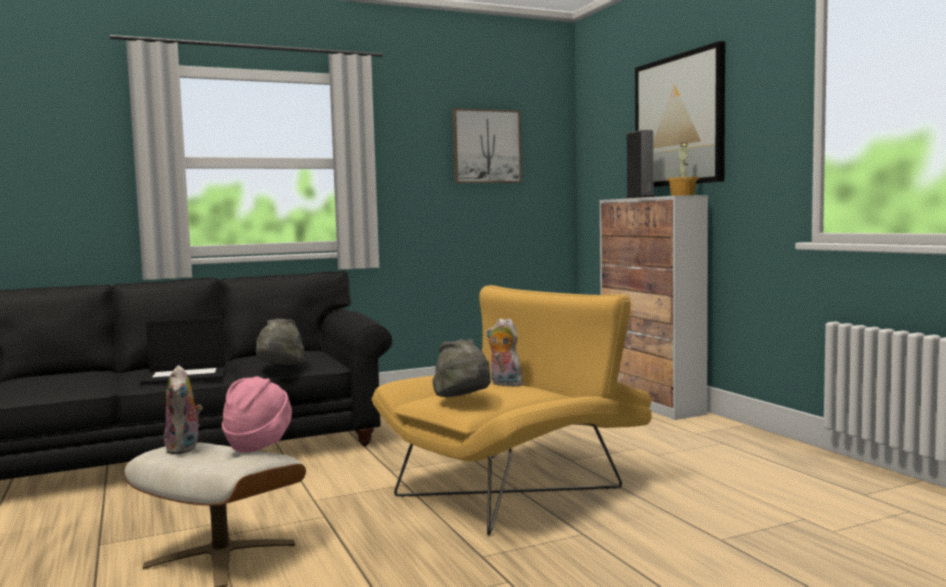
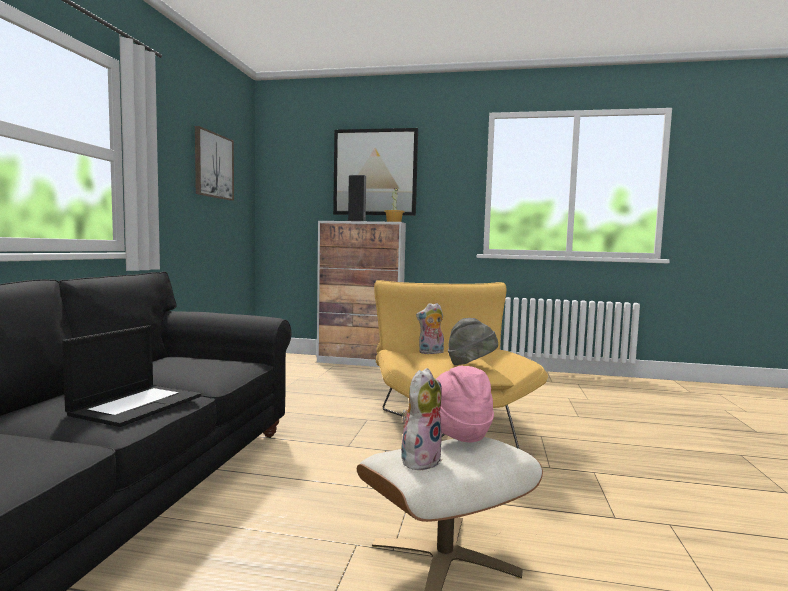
camera: 55 degrees left, 0 degrees up
plush toy [164,365,203,454] -> plush toy turned 75 degrees counterclockwise [401,368,442,470]
grey hat [256,319,305,365] -> none

